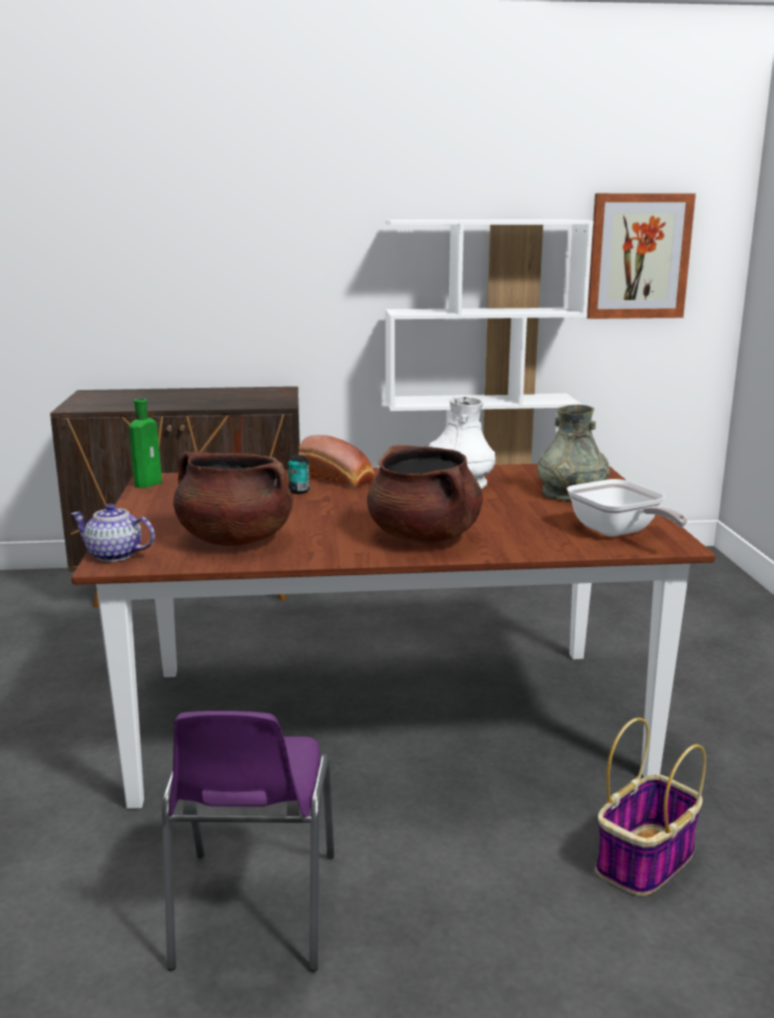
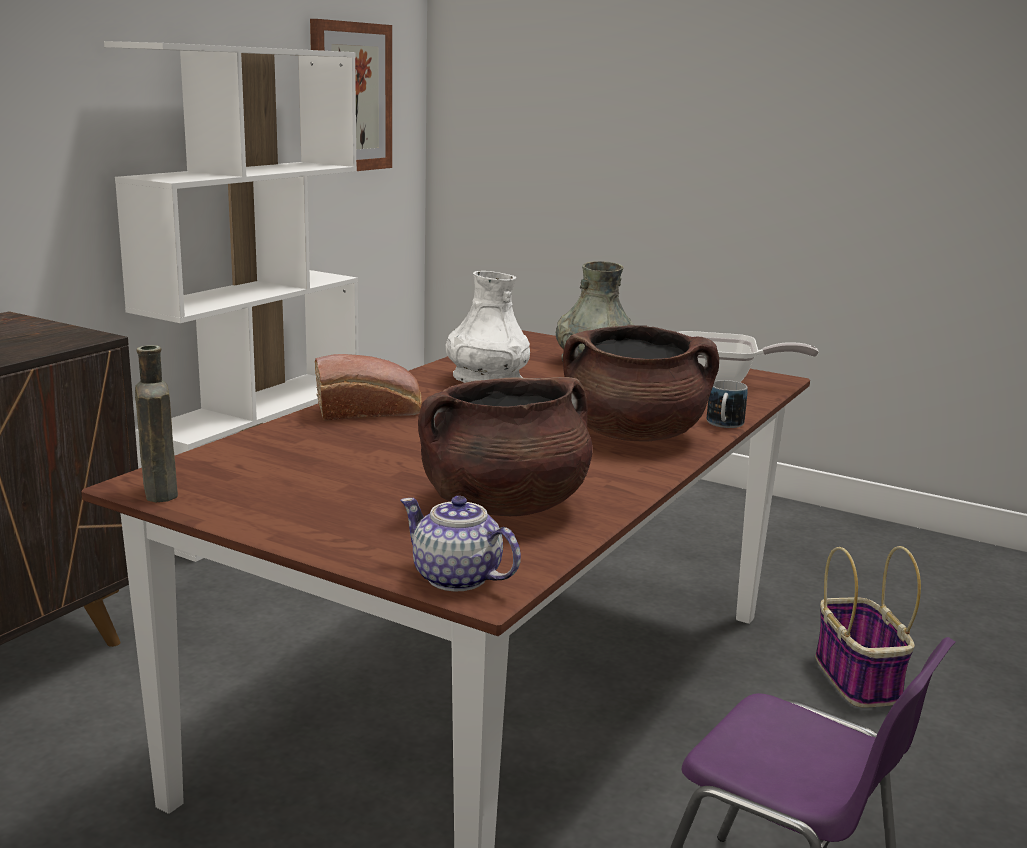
camera: 55 degrees left, 0 degrees up
teapot [71,504,155,562] -> teapot turned 75 degrees clockwise [400,496,521,592]
green bottle [129,399,162,488] -> brown bottle [135,345,178,502]
can [288,455,309,494] -> none
none -> mug [707,380,748,428]

